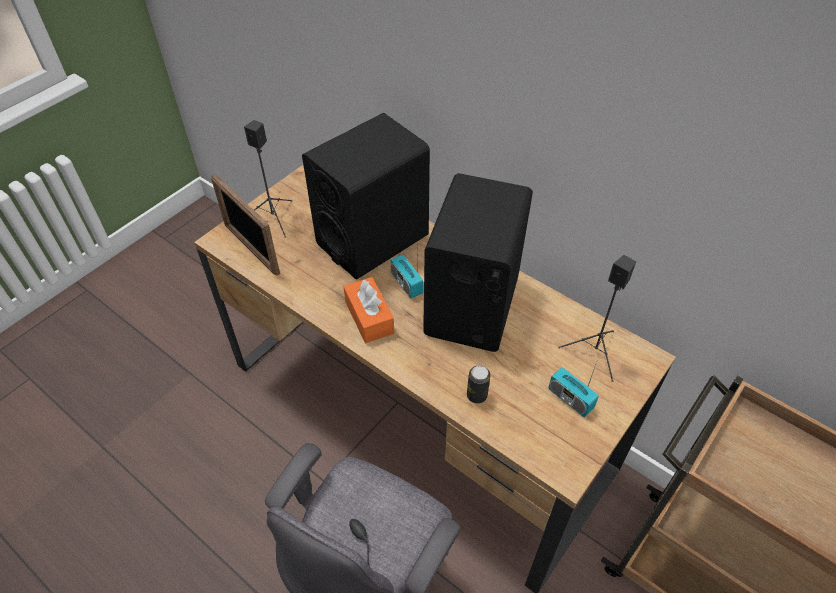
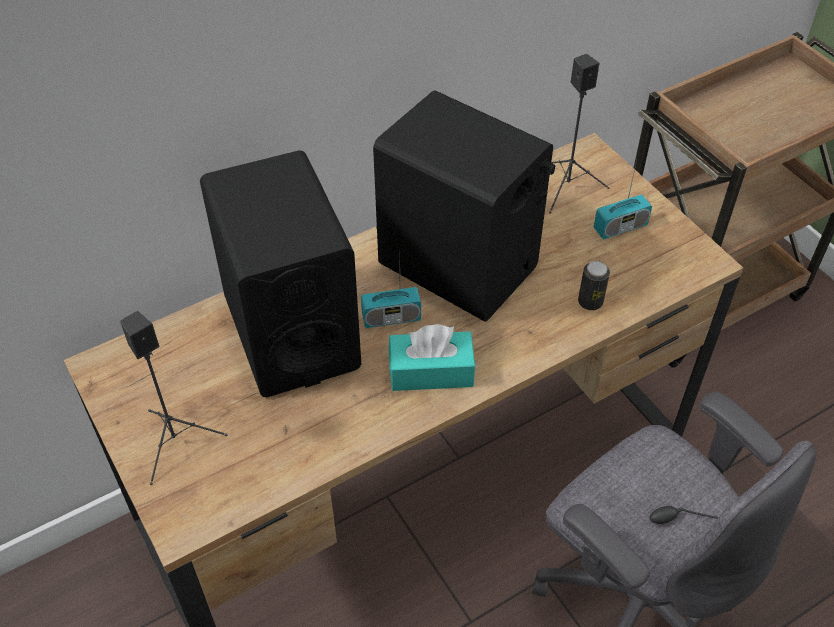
camera: 70 degrees left, 0 degrees up
picture frame [211,174,280,276] -> none
orange tissue box [343,277,394,343] -> turquoise tissue box [389,324,475,391]

